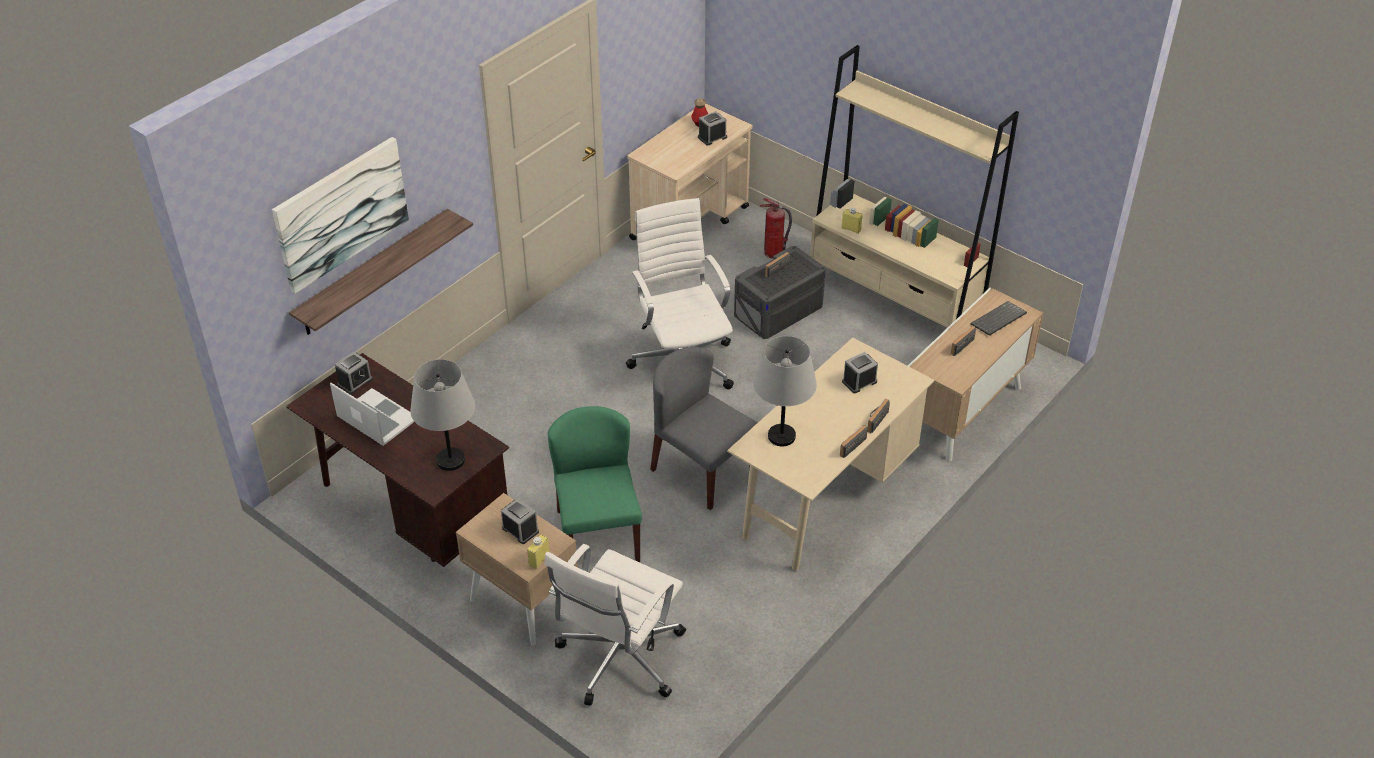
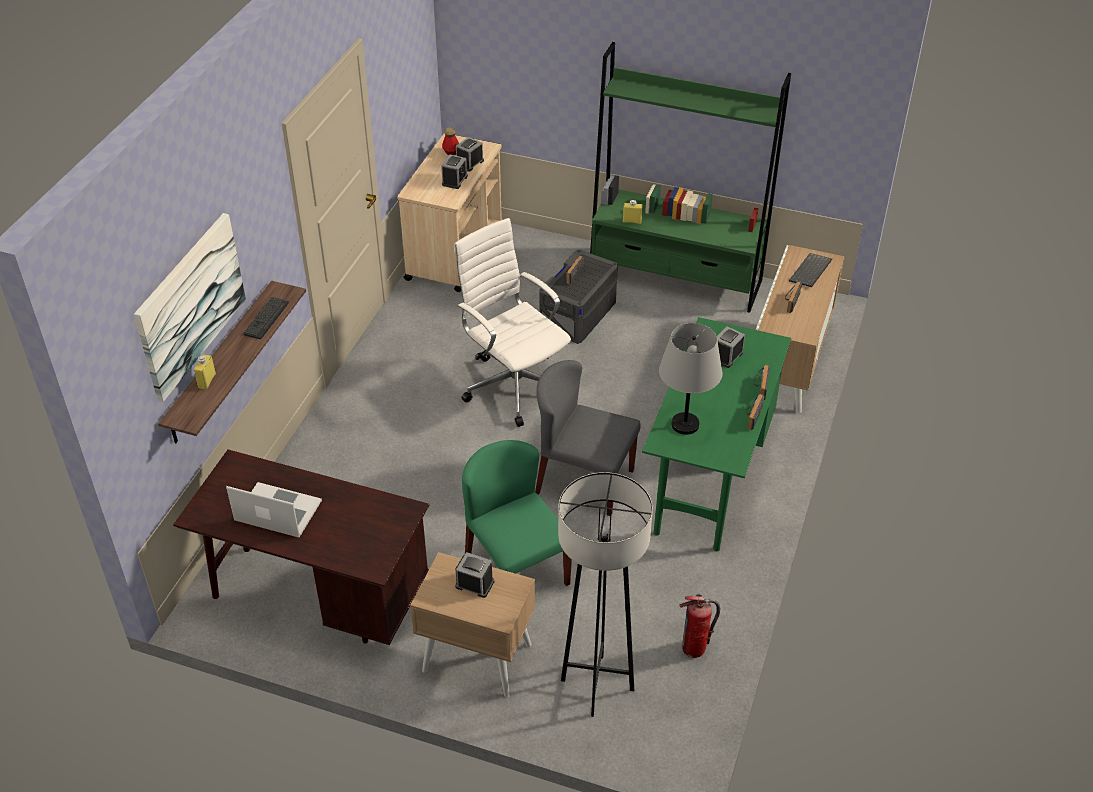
camera: 20 degrees left, 0 degrees up
alarm clock [335,352,373,394] -> alarm clock moved to [441,154,468,189]
grey table lamp [410,359,475,471] -> none
yellow bottle [527,535,549,569] -> yellow bottle moved to [194,355,216,390]
white office chair [545,544,686,706] -> grey floor lamp [558,472,653,717]
beige desk [727,338,934,571] -> green desk [642,317,791,551]
fire extinguisher [760,198,792,259] -> fire extinguisher moved to [679,594,720,658]
beige bookcase [810,45,1019,328] -> green bookcase [590,42,791,313]
none -> keyboard [244,297,289,339]

